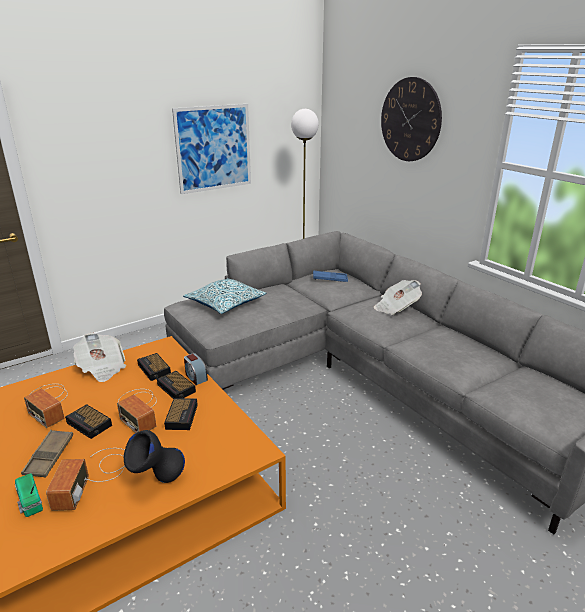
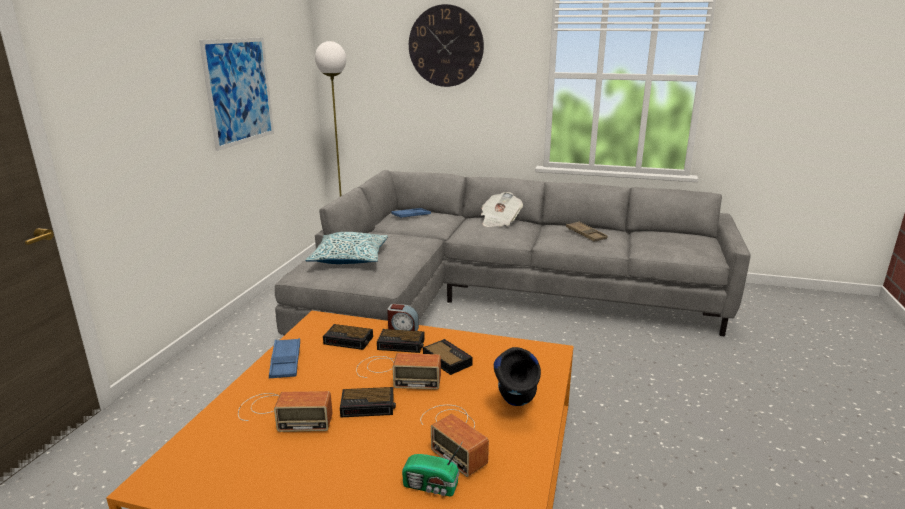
camera: 40 degrees left, 5 degrees down
brown tray [21,430,73,478] -> brown tray moved to [566,221,608,242]
newspaper [73,333,126,382] -> blue tray [269,338,300,378]

